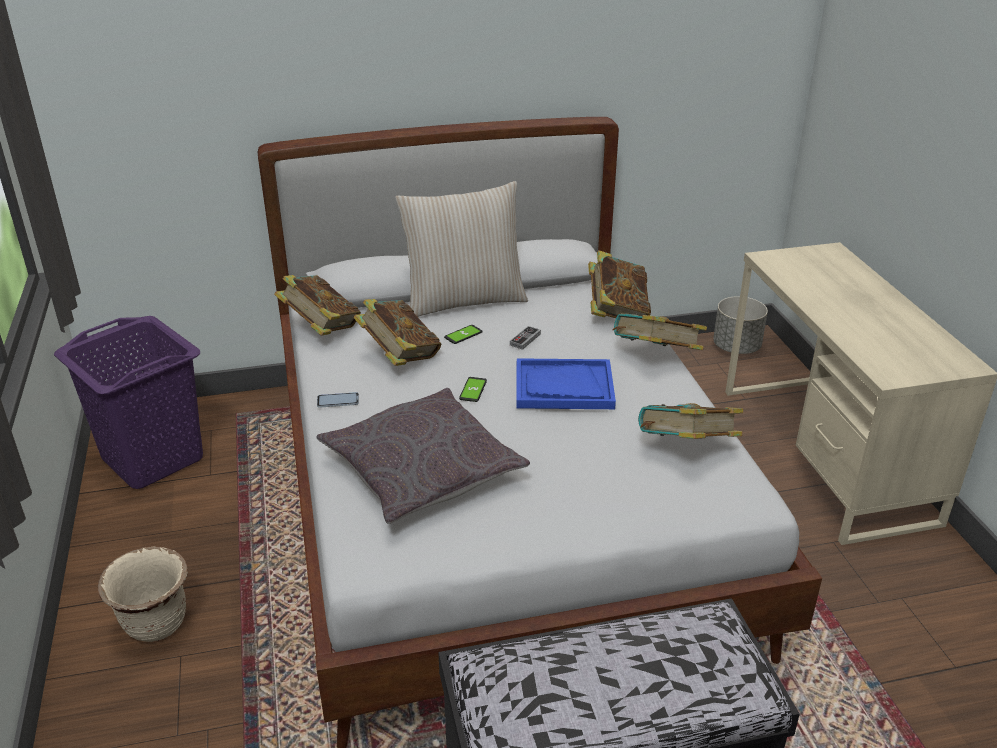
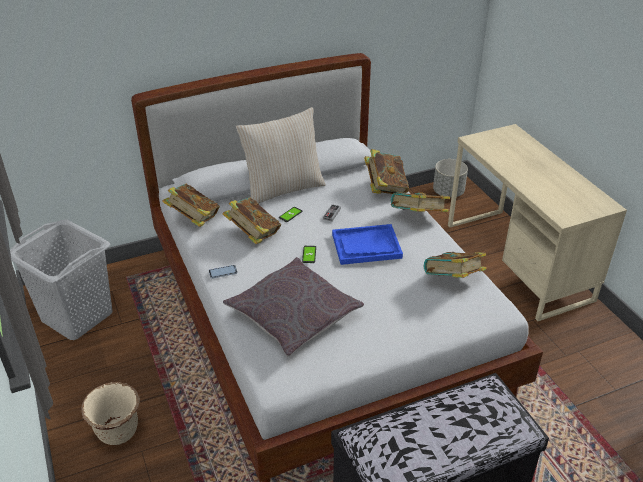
camera: 10 degrees left, 5 degrees up
purple laundry basket [54,316,203,489] -> grey laundry basket [10,219,113,340]

